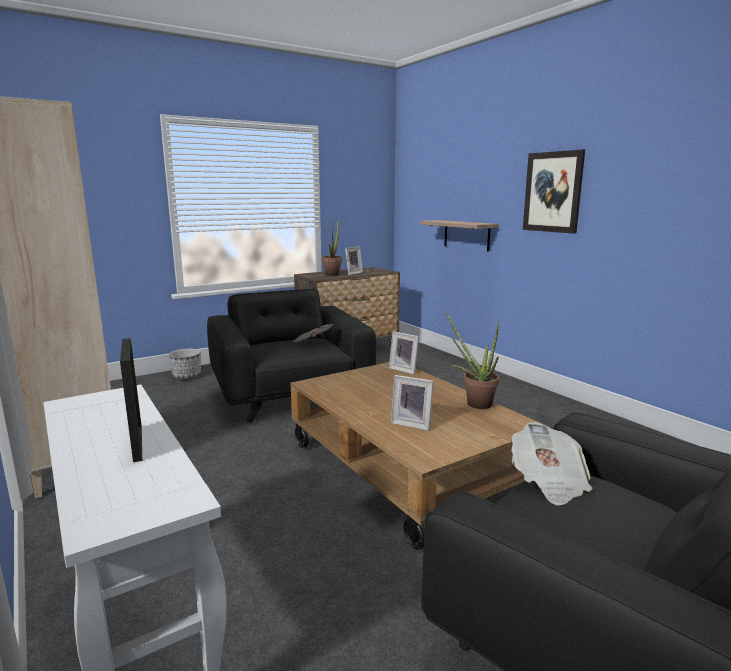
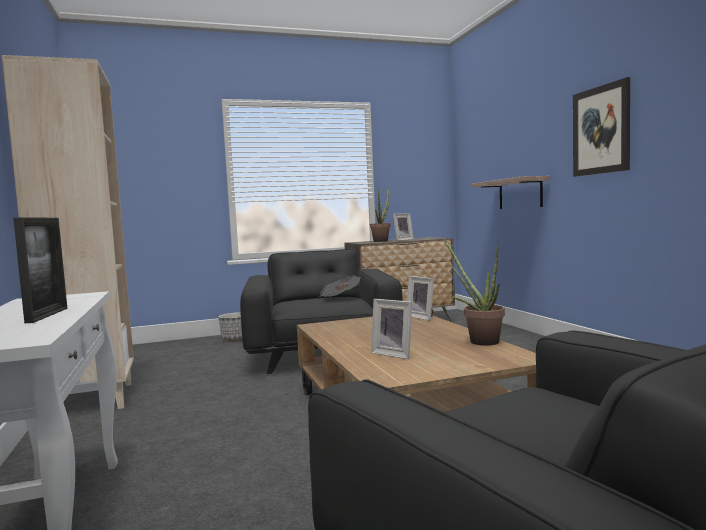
camera: 15 degrees right, 10 degrees down
newspaper [512,422,592,506] -> none

